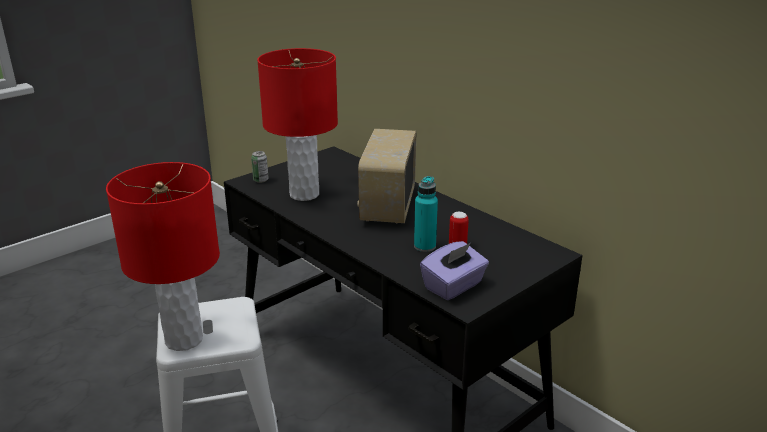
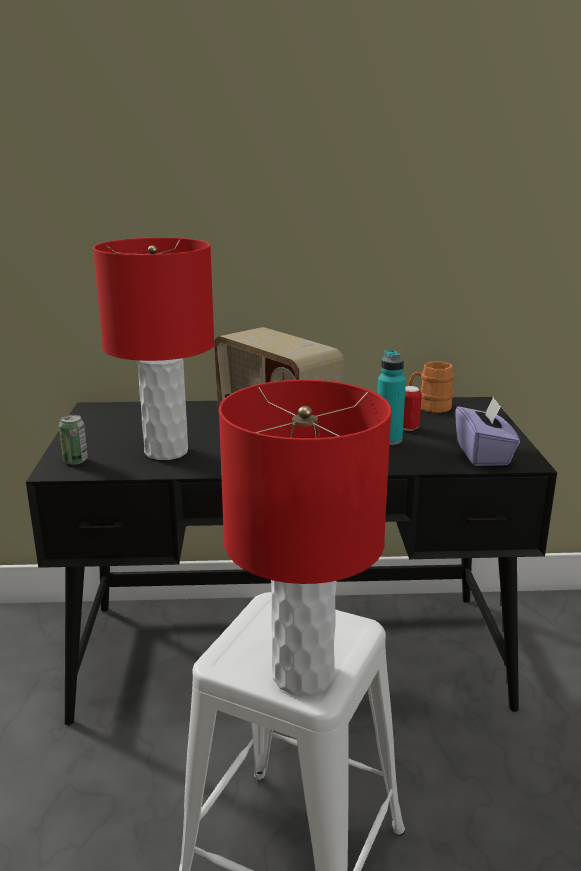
camera: 50 degrees left, 5 degrees down
none -> orange mug [408,361,454,413]

